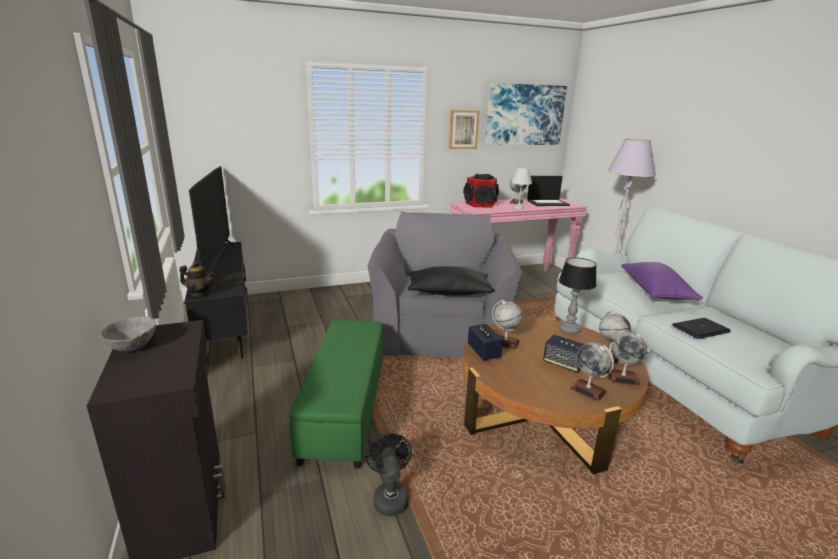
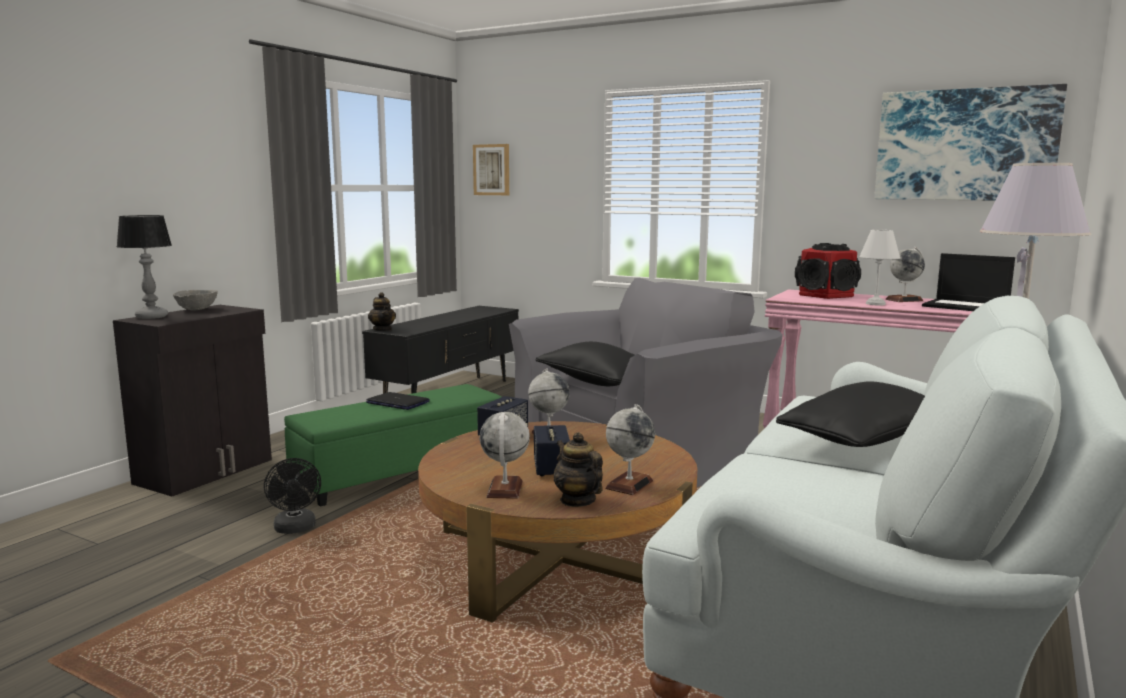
camera: 50 degrees right, 10 degrees down
television [189,166,234,281] -> none
black fan [365,433,412,516] -> black fan turned 120 degrees clockwise [264,458,321,534]
picture [449,110,480,149] -> picture moved to [473,144,509,195]
table lamp [559,257,597,334] -> table lamp moved to [117,215,172,319]
globe [606,332,650,385] -> teapot [554,432,603,507]
purple pillow [621,262,703,300] -> black pillow [776,381,925,447]
laptop [672,318,731,339] -> laptop moved to [366,392,430,410]

